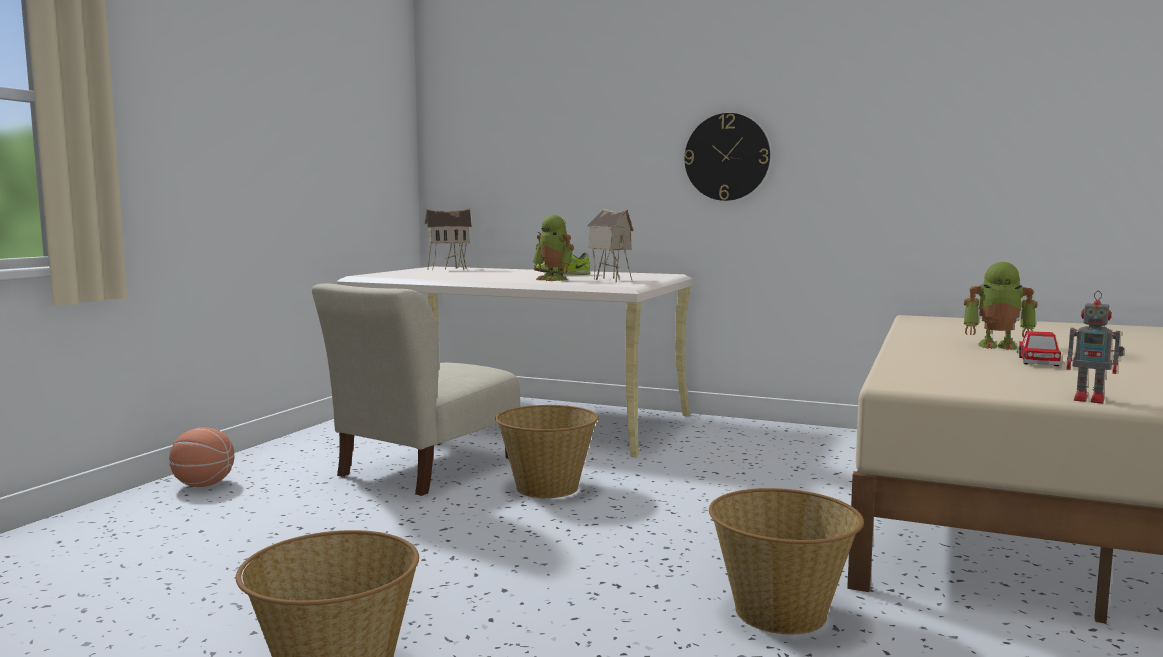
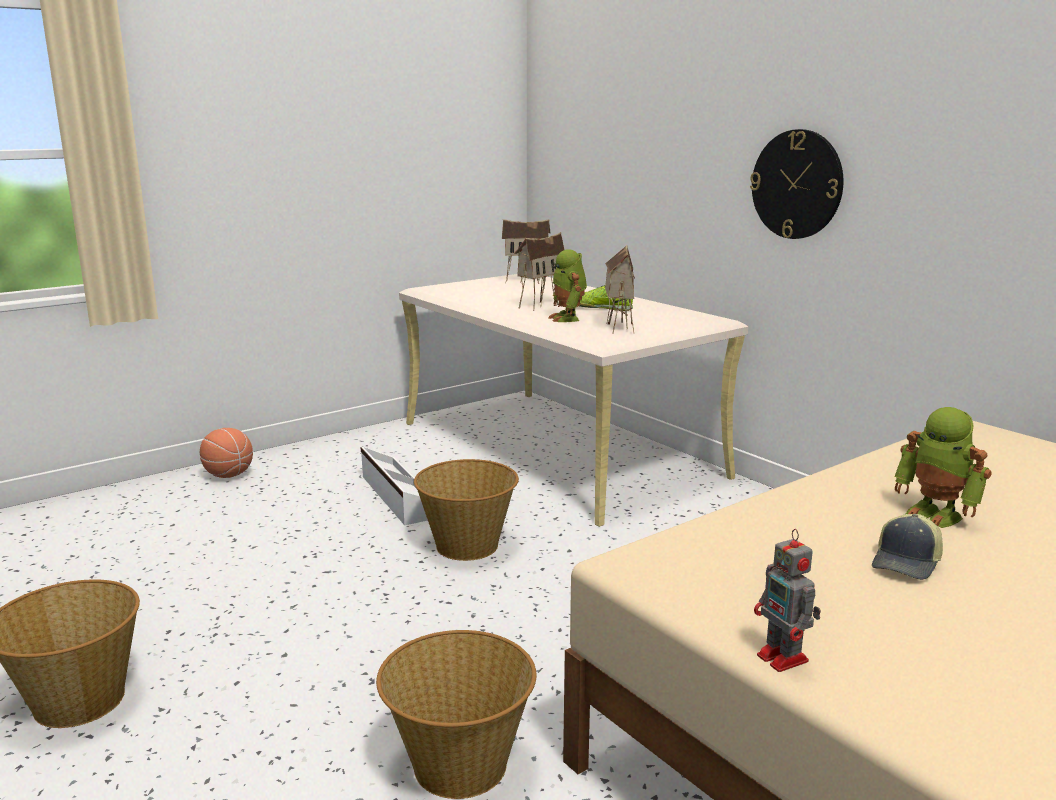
camera: 30 degrees right, 10 degrees up
beige chair [312,283,520,496] -> white storage box [361,447,428,525]
toy car [1017,331,1062,366] -> cap [872,514,943,580]
none -> toy house [514,232,565,311]

